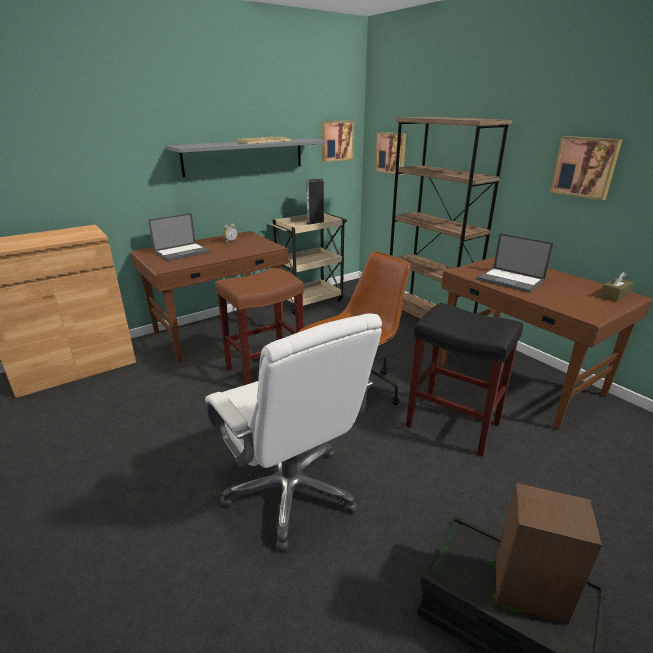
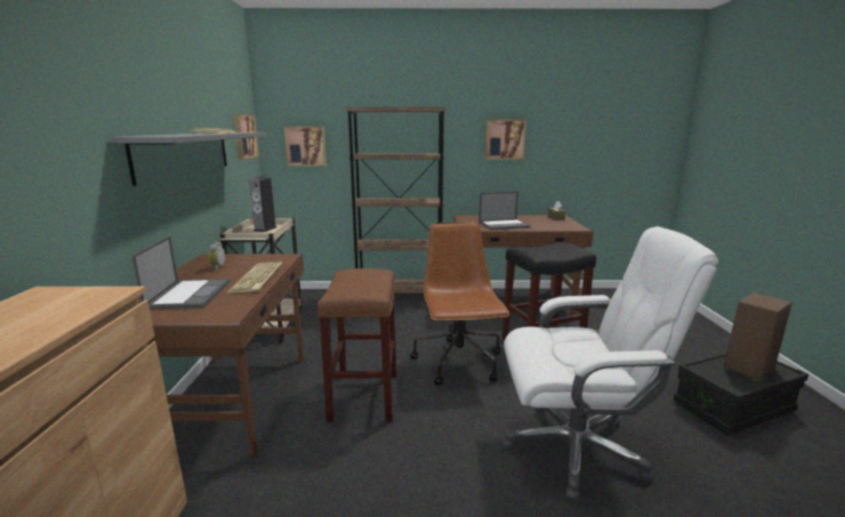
camera: 55 degrees left, 10 degrees down
none -> keyboard [227,261,282,294]

